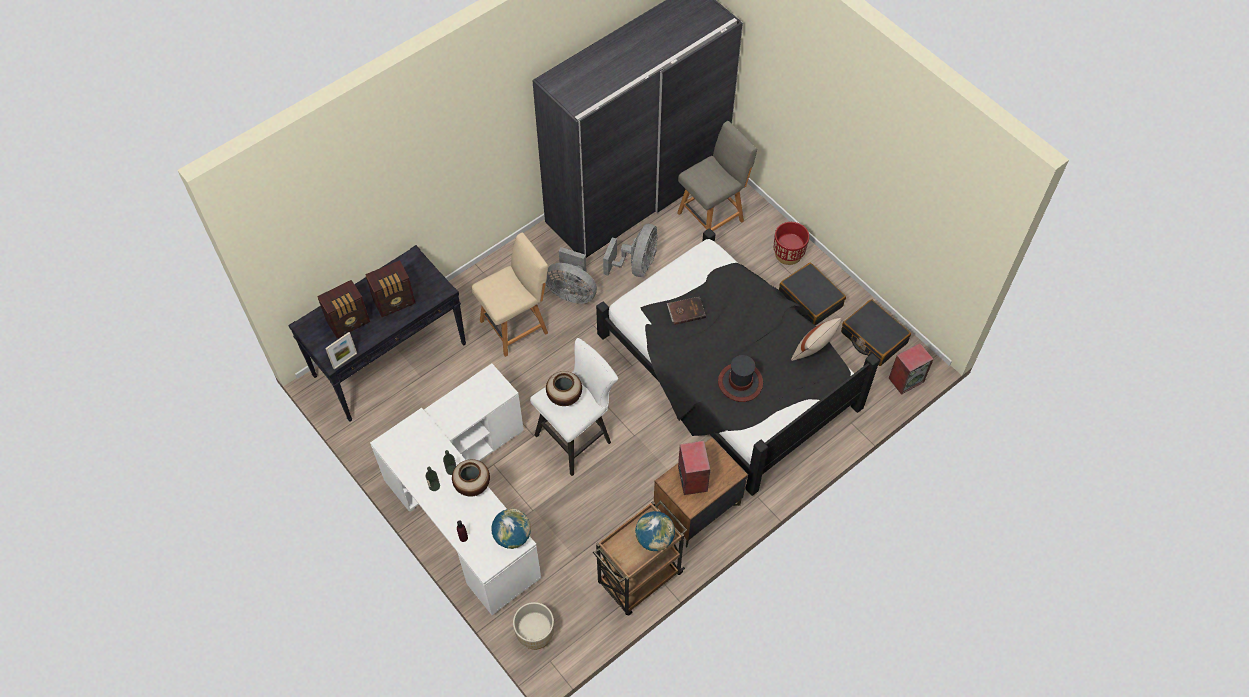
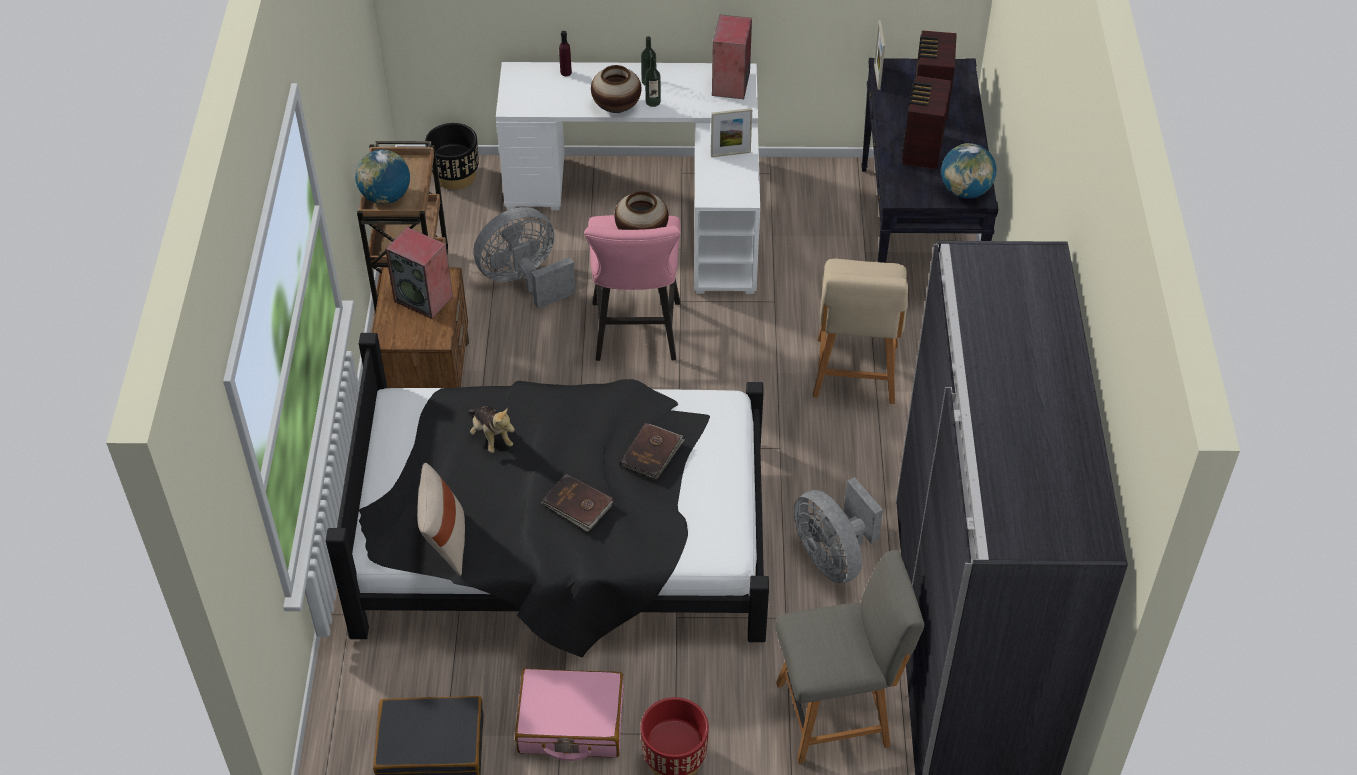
camera: 130 degrees right, 10 degrees down
globe [491,509,531,549] -> globe moved to [941,143,996,198]
beige planter [513,602,554,650] -> black planter [425,123,479,190]
white stool [530,338,618,476] -> pink stool [584,215,681,361]
grey fan [545,247,597,304] -> grey fan moved to [473,207,576,309]
grey chair [677,121,757,231] -> grey chair turned 105 degrees counterclockwise [776,550,924,764]
hat [718,355,763,402] -> plush toy [468,406,515,453]
black suitcase [779,263,846,325] -> pink suitcase [515,668,624,761]
speaker [889,343,933,395] -> speaker moved to [712,15,752,99]
none -> brown book [541,473,613,532]
none -> picture frame [711,108,752,157]

